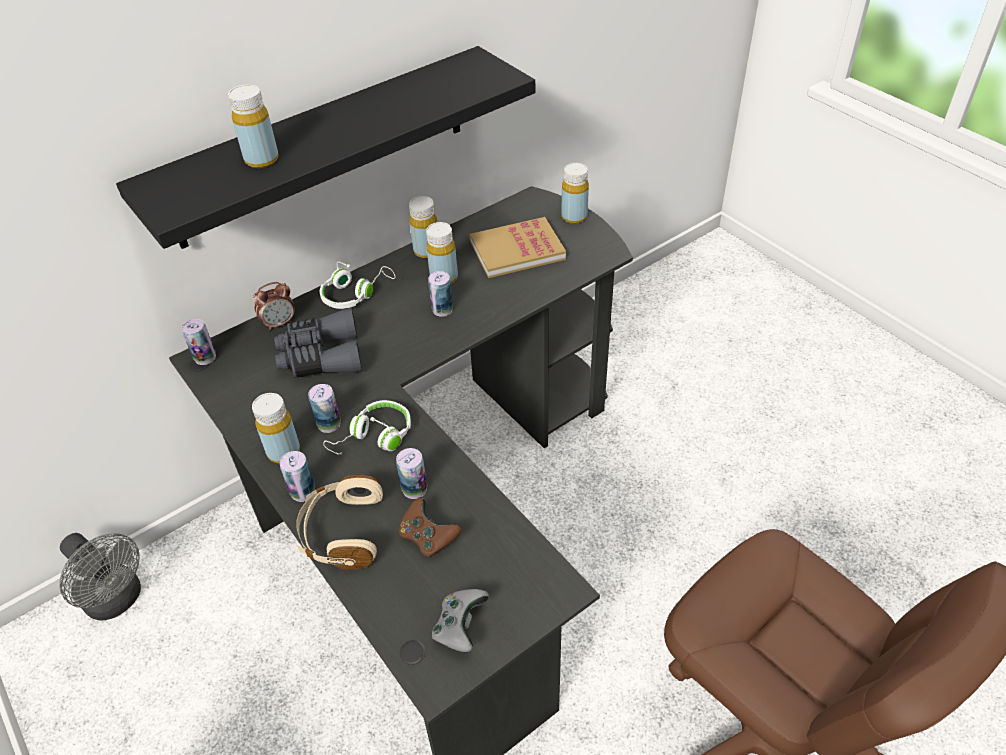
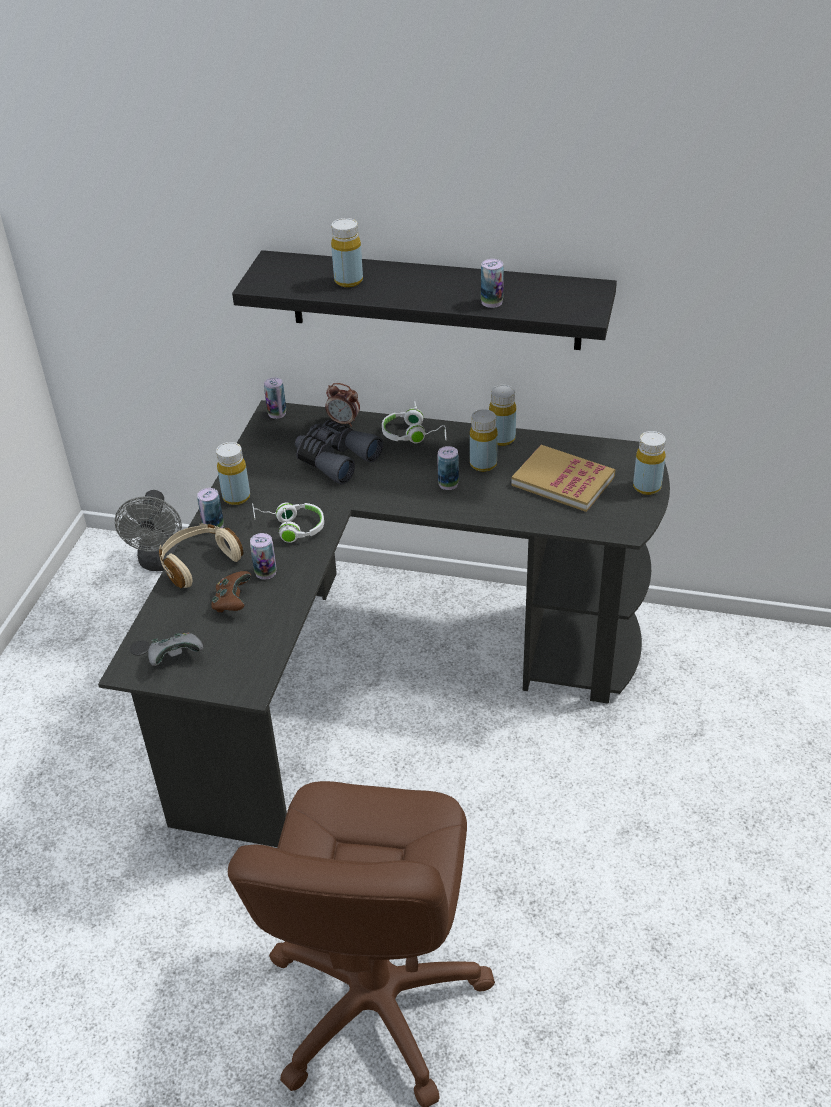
camera: 50 degrees right, 5 degrees down
can [308,384,340,433] -> can moved to [481,259,504,308]

